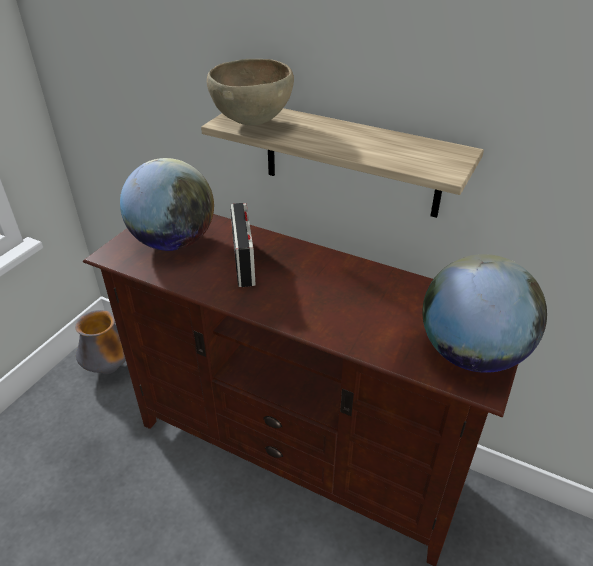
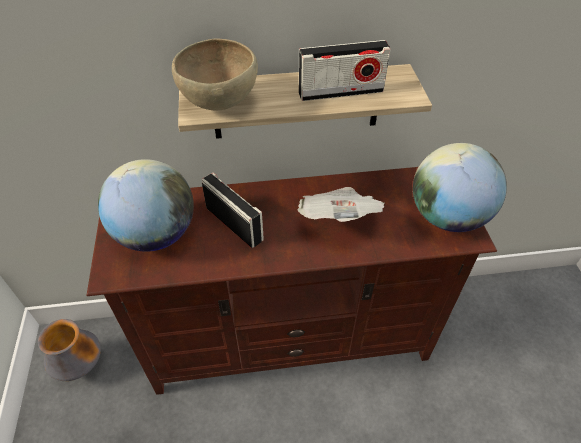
camera: 35 degrees left, 10 degrees up
none -> newspaper [297,187,385,222]
none -> radio [299,40,391,101]

